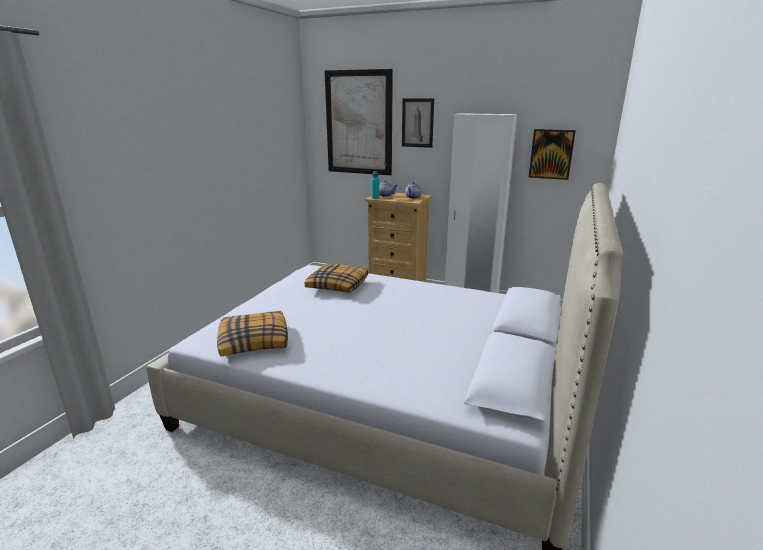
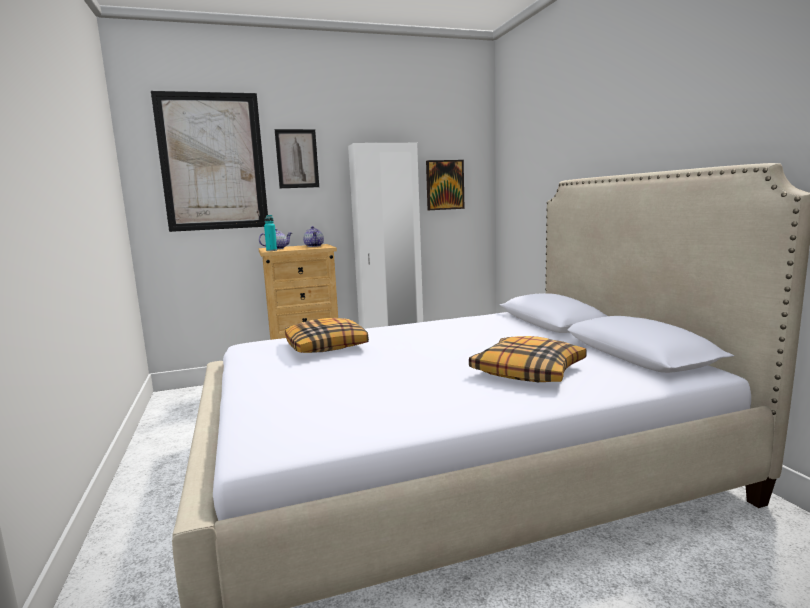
camera: 40 degrees left, 10 degrees down
pillow [217,311,288,357] -> pillow moved to [469,336,587,382]

